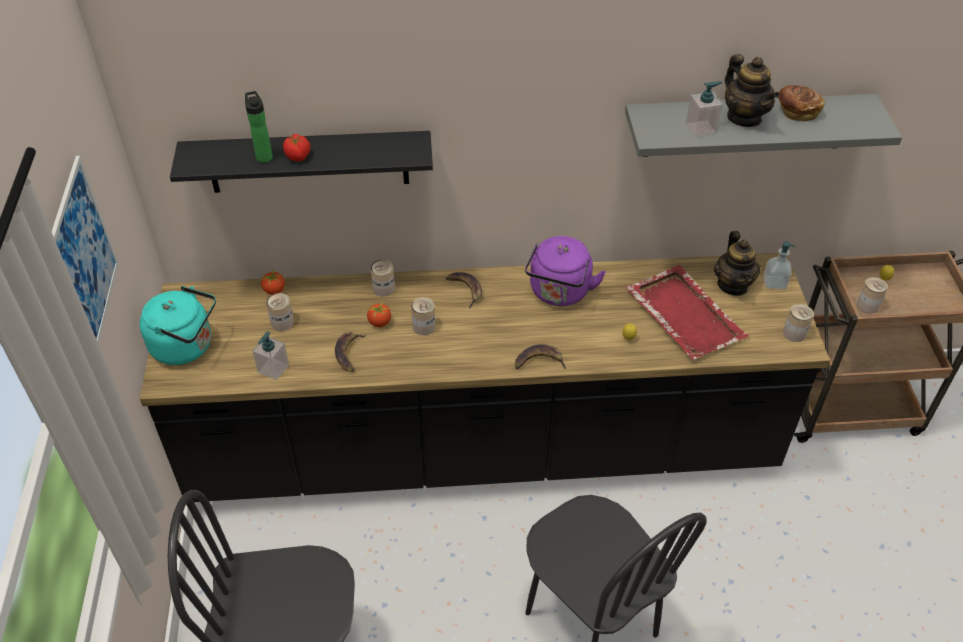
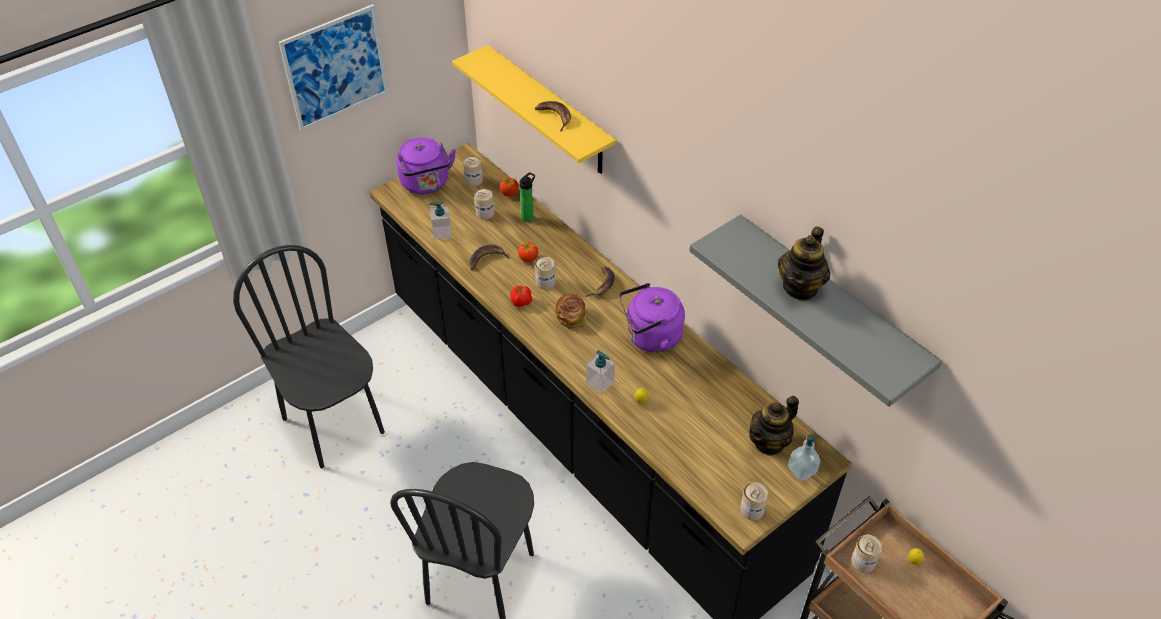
camera: 55 degrees right, 0 degrees up
turquoise kettle [140,286,216,365] -> purple kettle [396,137,456,194]
black shelf [170,131,433,193] -> yellow shelf [452,45,617,174]
bottle [245,91,273,163] -> bottle moved to [520,172,535,222]
tomato [283,134,310,161] -> tomato moved to [510,285,532,307]
can [371,260,395,296] -> can moved to [463,156,483,186]
banana [515,345,567,369] -> banana moved to [535,101,571,132]
red tray [626,265,749,360] -> none
soap dispenser [685,81,723,138] -> soap dispenser moved to [586,350,615,394]
bread [778,85,825,121] -> bread moved to [555,294,586,328]

